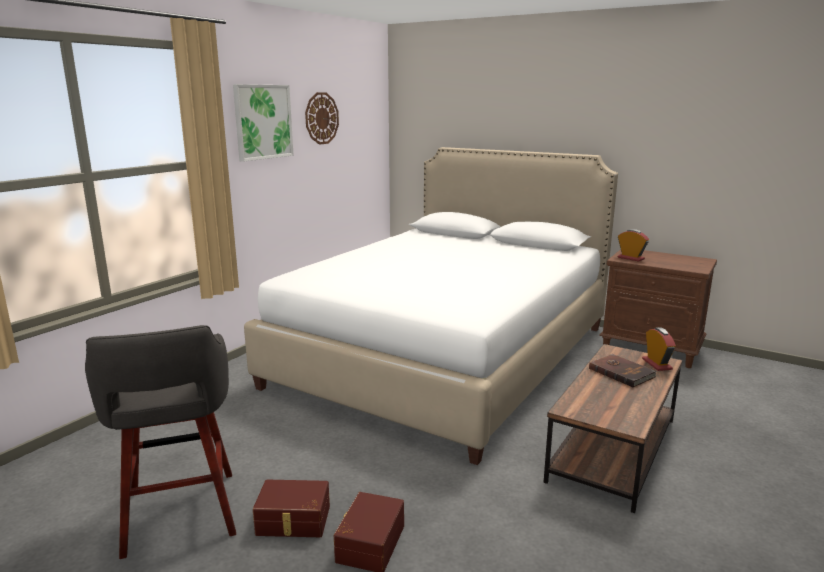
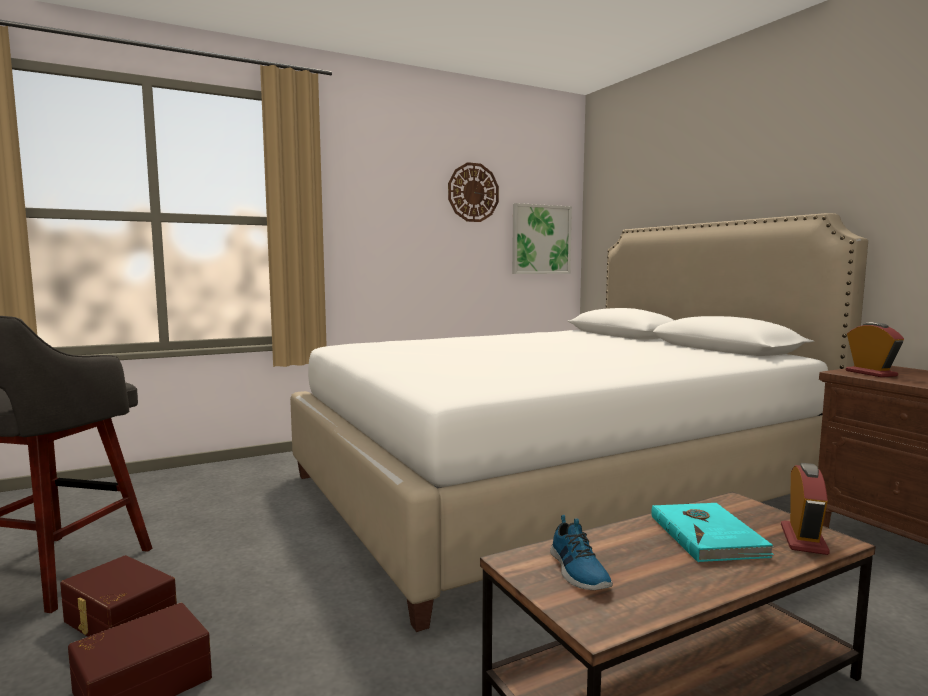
camera: 30 degrees right, 10 degrees down
picture [233,84,294,162] -> picture moved to [512,203,572,274]
brown book [589,354,657,387] -> turquoise book [651,503,774,562]
none -> shoe [550,515,613,590]

